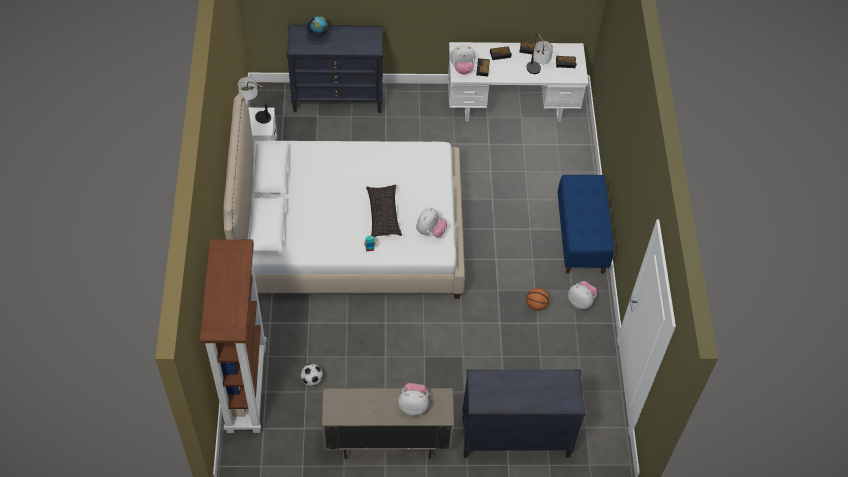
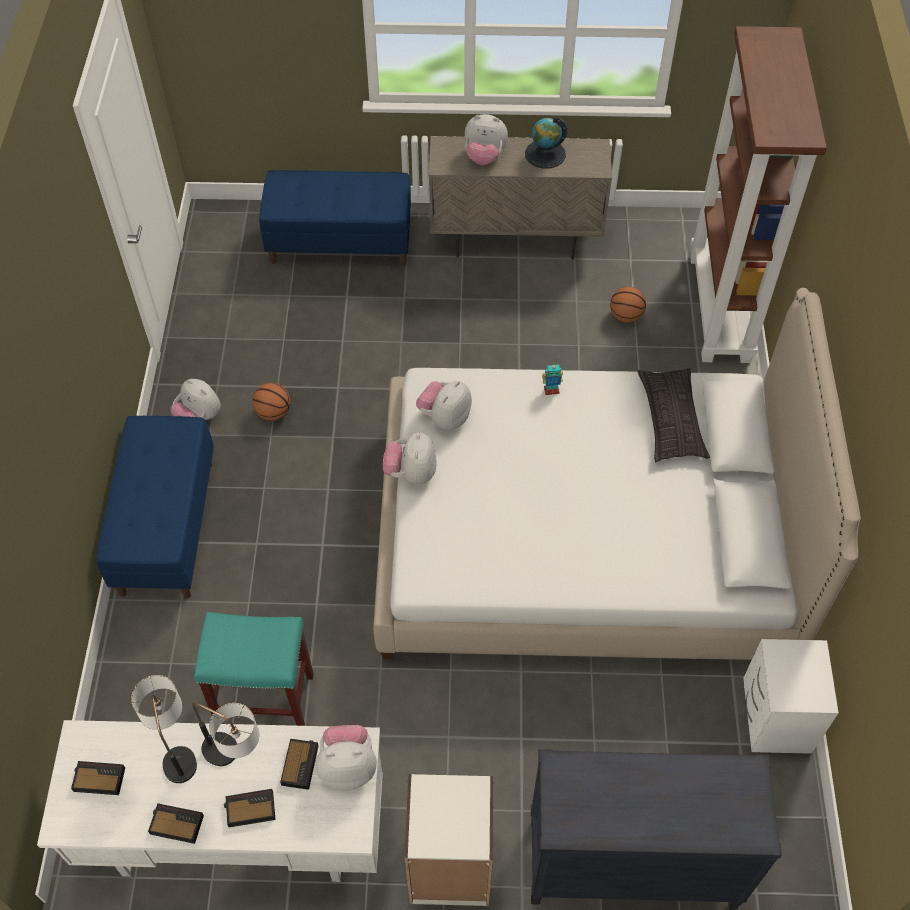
camera: 175 degrees left, 0 degrees up
table lamp [238,77,271,124] -> table lamp moved to [192,702,259,766]
football [300,364,323,386] -> basketball [610,287,646,323]
globe [306,16,331,45] -> globe moved to [525,117,567,168]
pillow [366,184,402,237] -> pillow moved to [638,368,710,463]
black dresser [462,369,585,458] -> blue bench [259,170,411,266]
none -> turquoise stool [194,612,314,726]
none -> plush toy [383,432,437,484]
none -> white bookcase [404,774,494,906]

